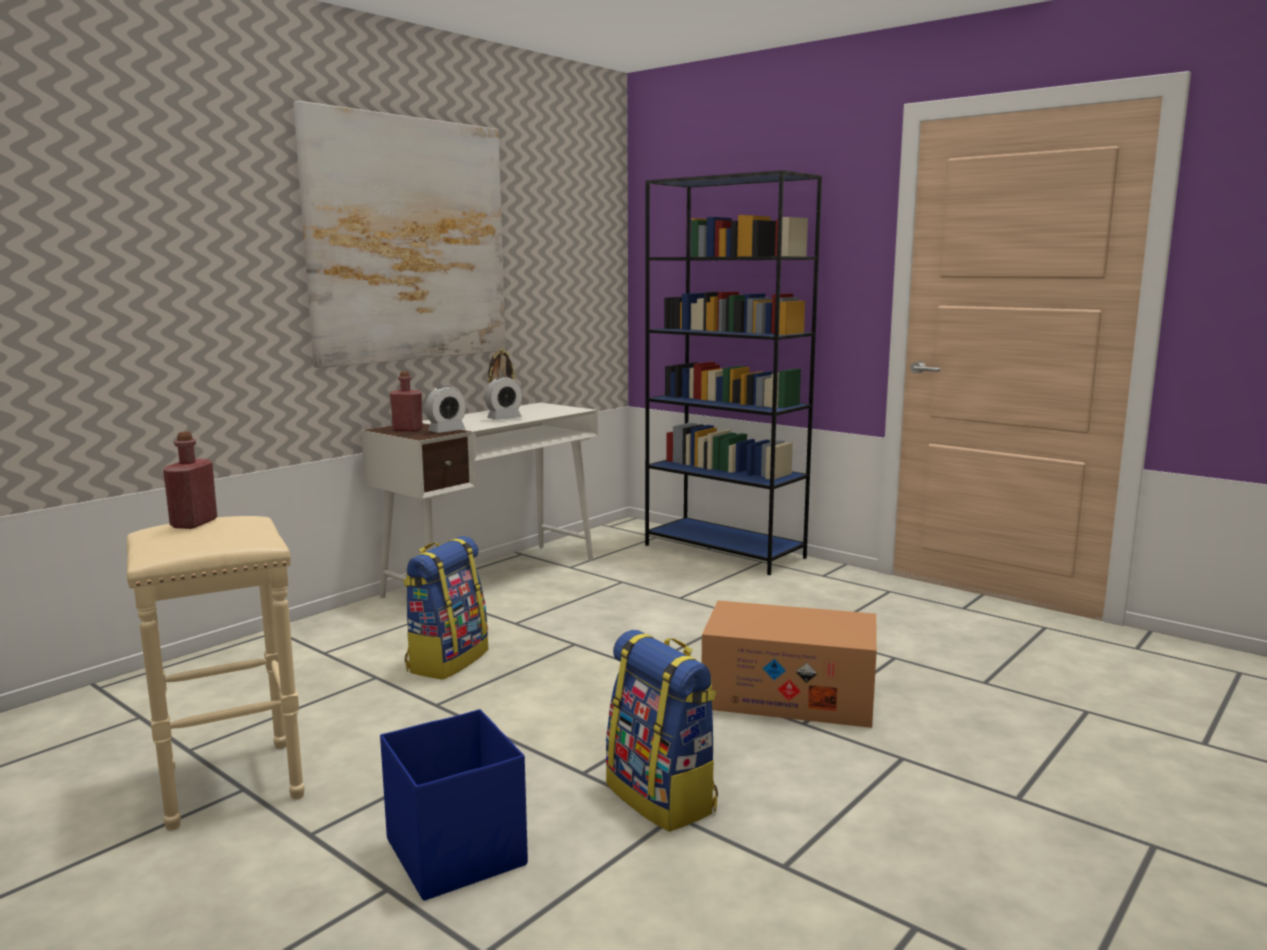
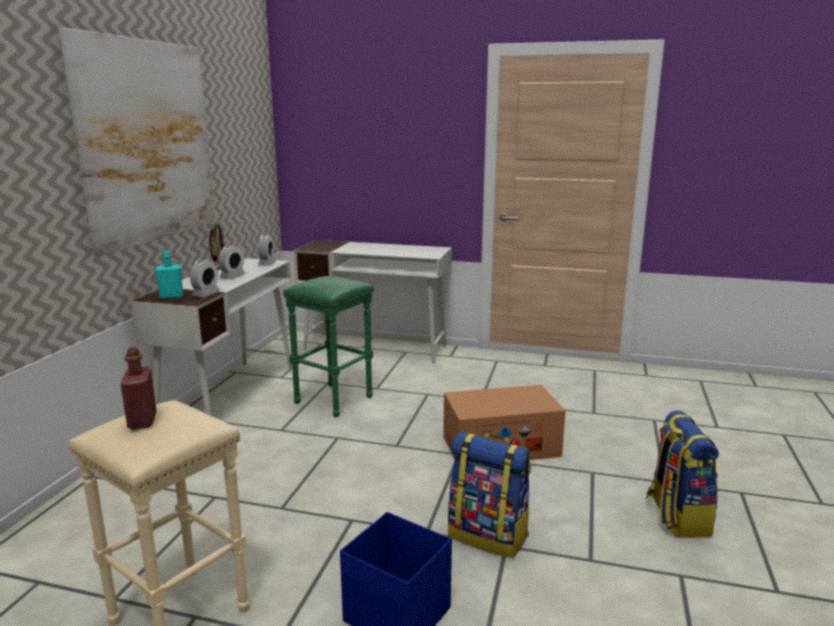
camera: 25 degrees left, 5 degrees up
red bottle [390,371,423,431] -> turquoise bottle [155,251,183,299]
backpack [403,536,488,680] -> backpack moved to [646,410,719,538]
blue bookcase [645,170,822,575] -> white desk [293,240,452,364]
none -> alarm clock [258,234,276,266]
none -> green stool [283,276,374,417]

